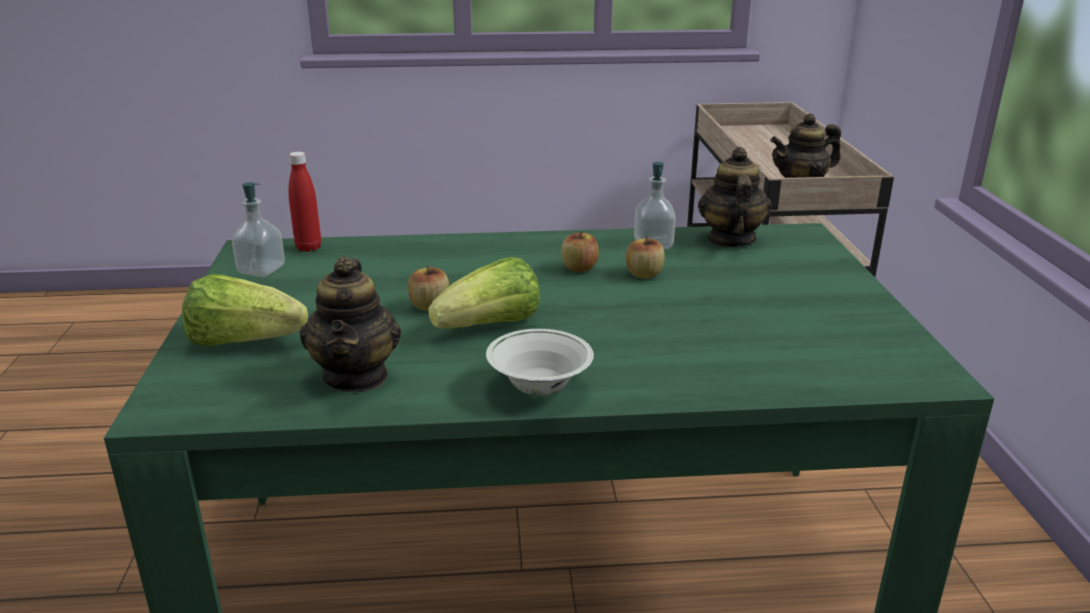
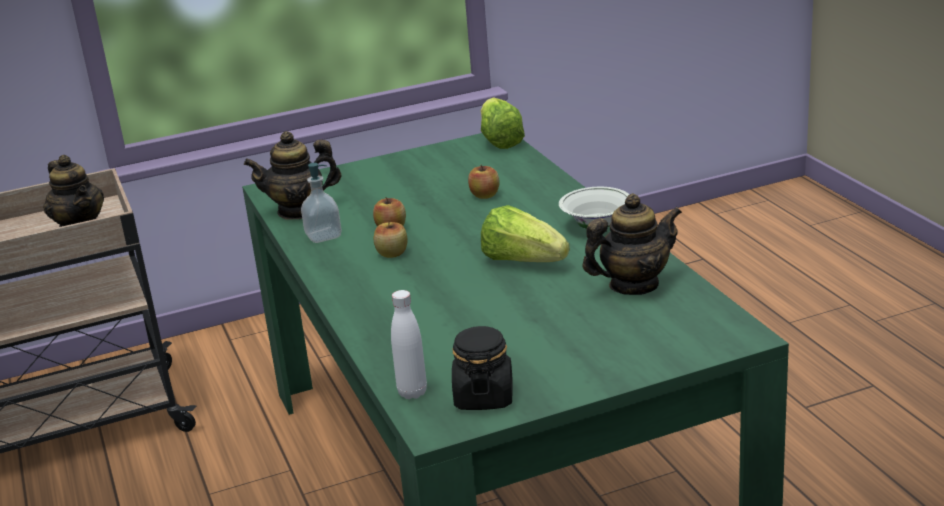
camera: 105 degrees left, 0 degrees up
lettuce [182,274,308,347] -> lettuce moved to [481,97,525,149]
soap dispenser [232,182,285,277] -> black jar [452,326,513,410]
red bottle [289,152,321,252] -> white bottle [391,290,427,399]
apple [408,265,449,311] -> apple moved to [468,165,500,199]

